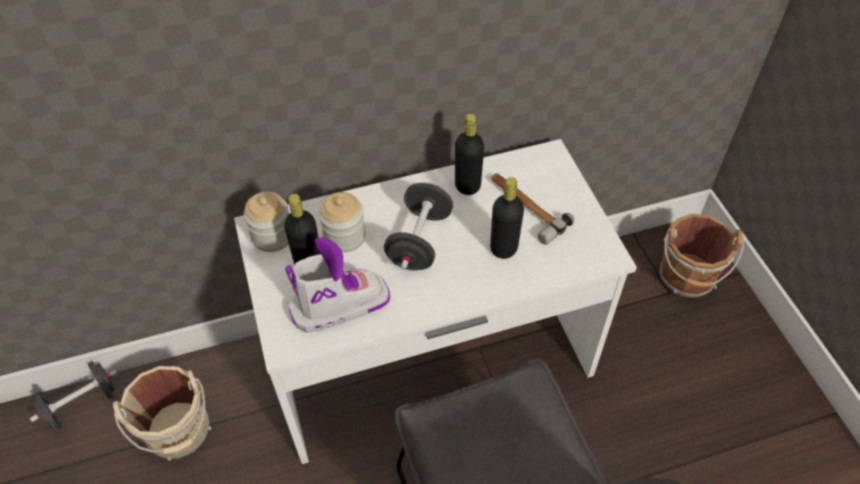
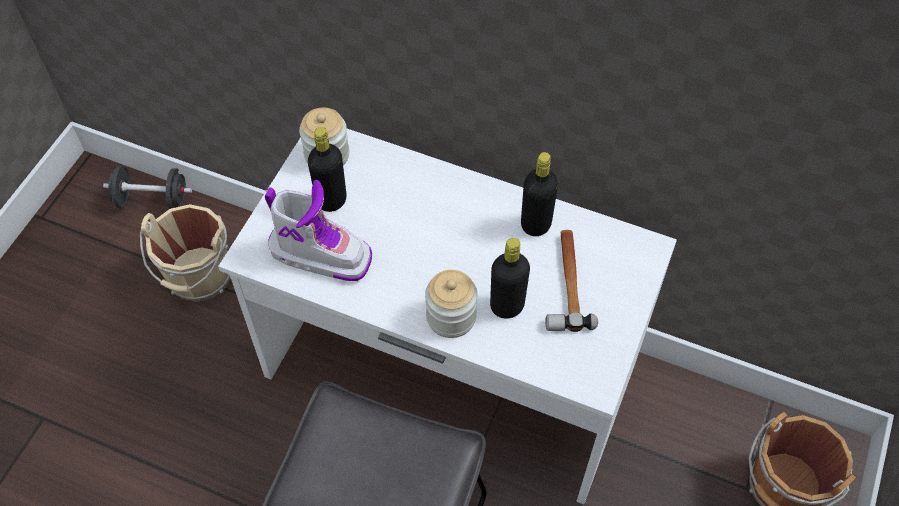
camera: 40 degrees right, 5 degrees up
jar [319,192,366,253] -> jar moved to [425,270,478,338]
black dumbbell [384,183,453,270] -> none

